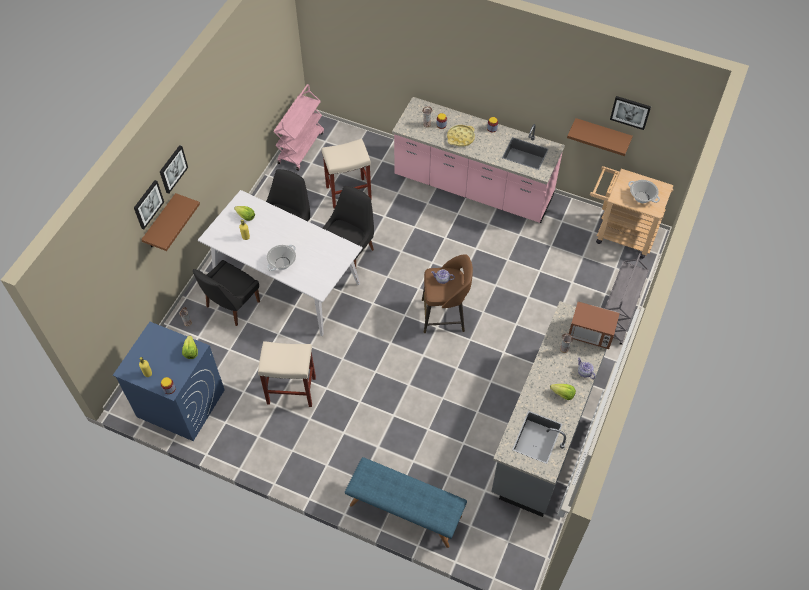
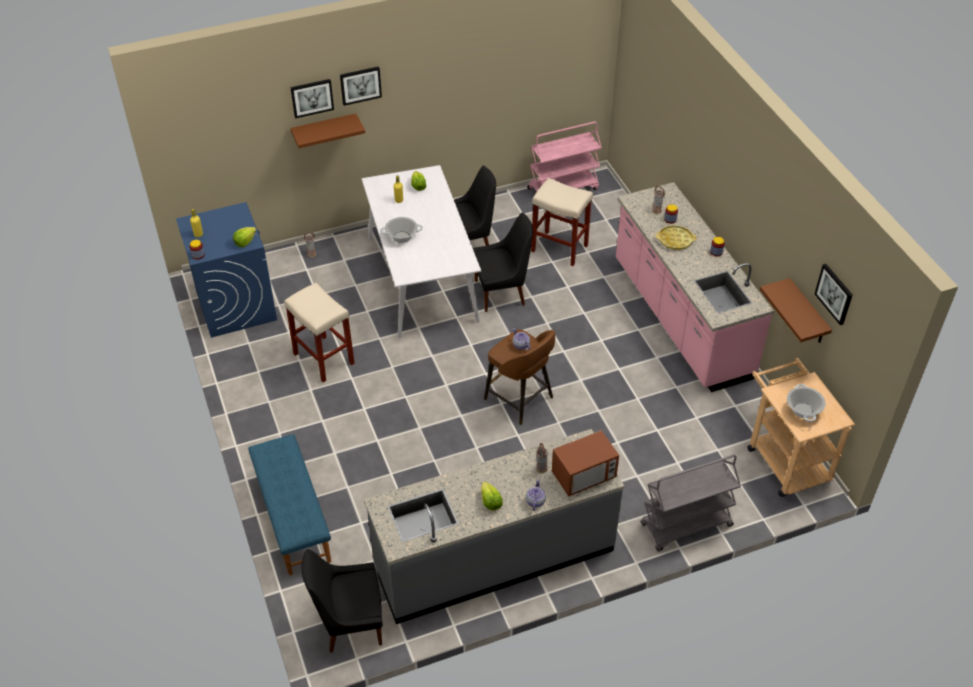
camera: 45 degrees right, 10 degrees down
black chair [193,260,260,326] -> black chair moved to [301,549,382,653]
microwave [569,301,620,349] -> microwave turned 90 degrees counterclockwise [552,430,619,497]

